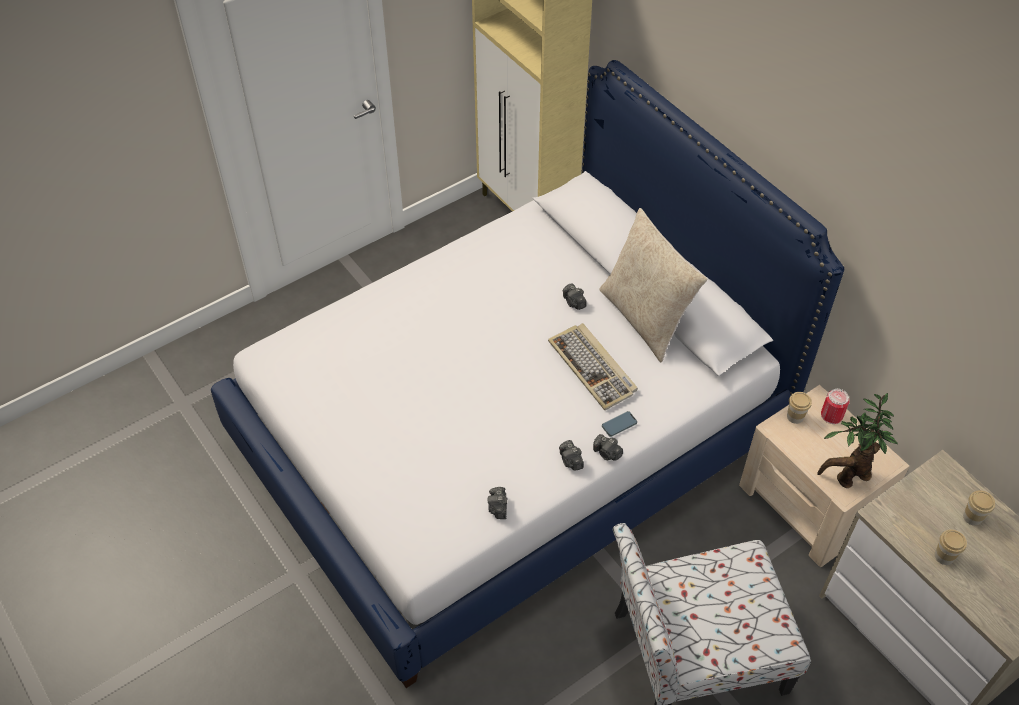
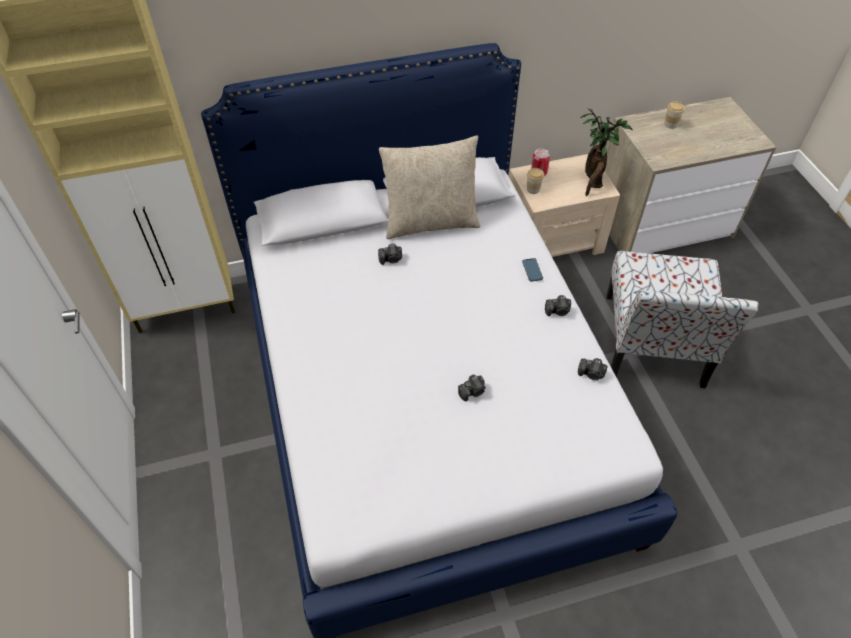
camera: 70 degrees left, 0 degrees up
keyboard [548,323,638,410] -> none
camera [593,434,623,461] -> camera moved to [458,374,486,401]
cup [935,529,967,565] -> none

